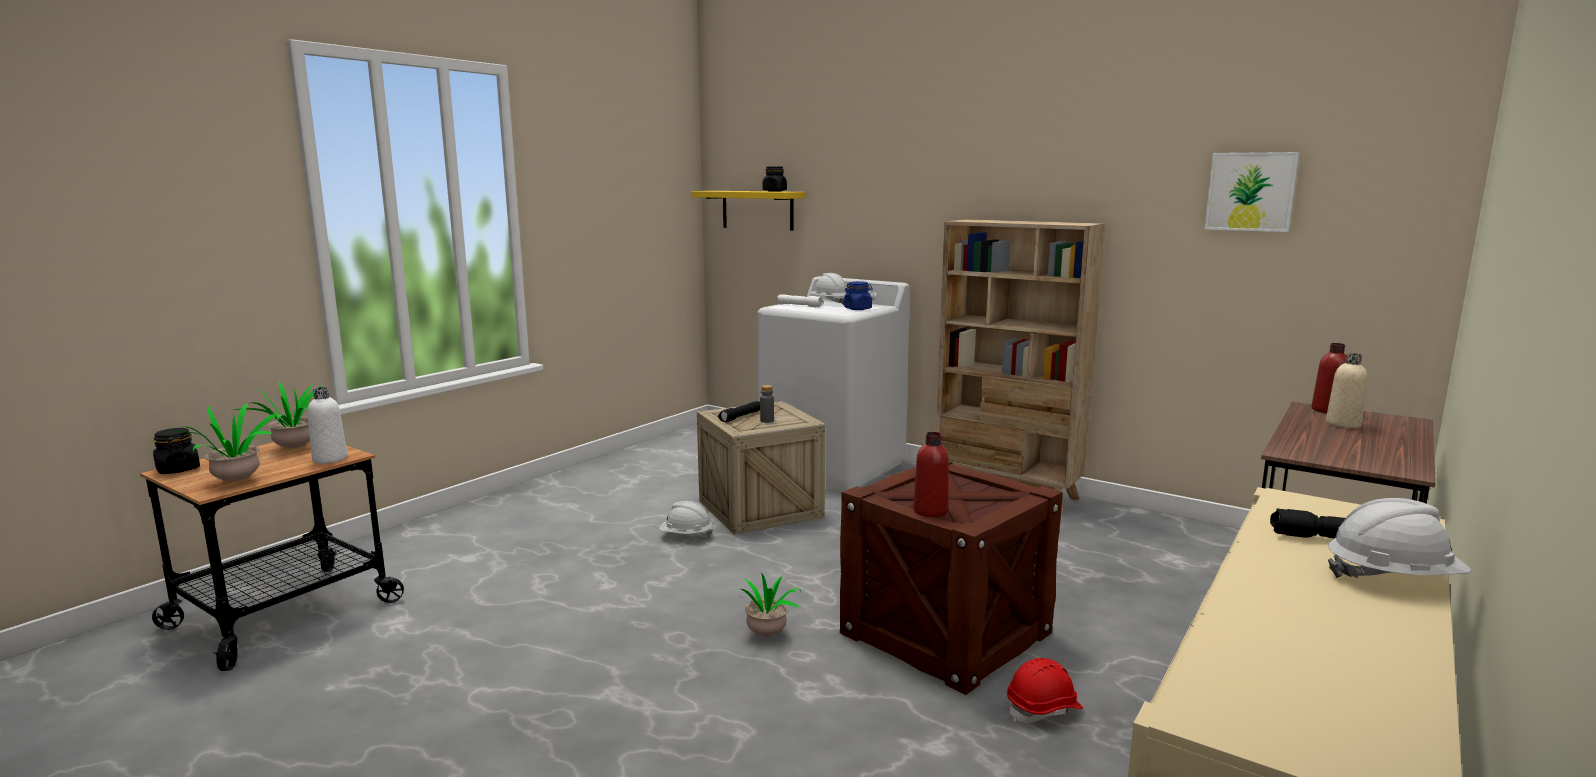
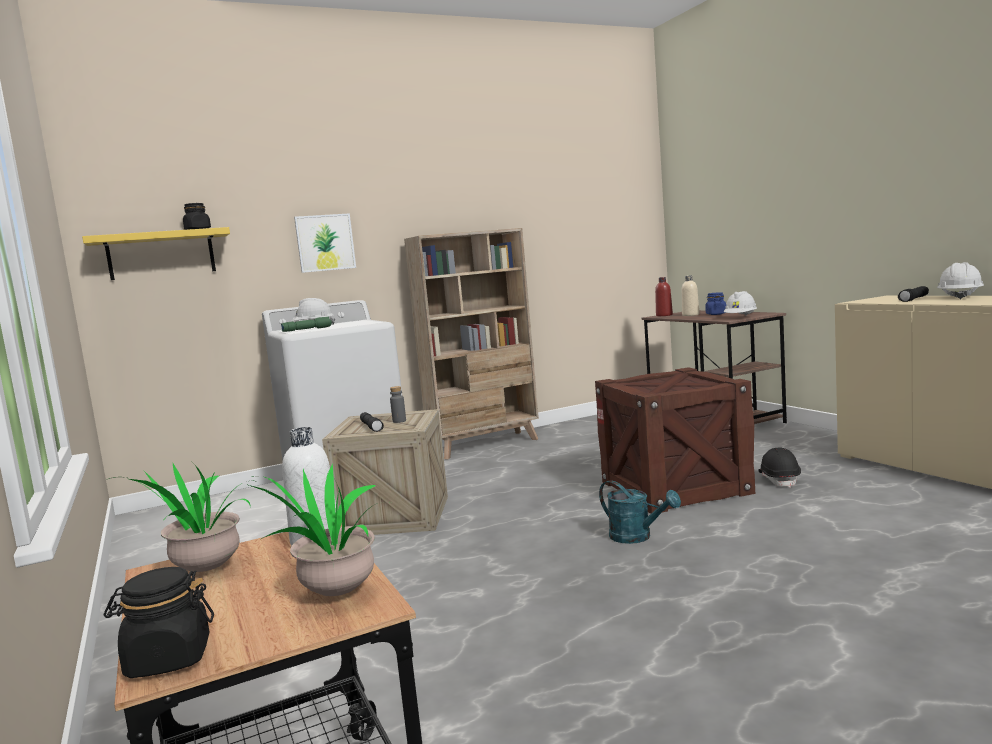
camera: 60 degrees left, 5 degrees down
white hard hat [659,501,714,537] -> white hard hat moved to [724,291,757,316]
potted plant [733,572,801,636] -> turquoise watering can [599,480,681,544]
white flashlight [778,294,824,307] -> green flashlight [281,317,332,332]
blue jar [844,281,873,310] -> blue jar moved to [705,292,726,315]
red bottle [913,432,949,517] -> none
red hard hat [1007,658,1083,723] -> black hard hat [758,448,801,488]
picture [1204,152,1299,232] -> picture moved to [294,213,356,273]

